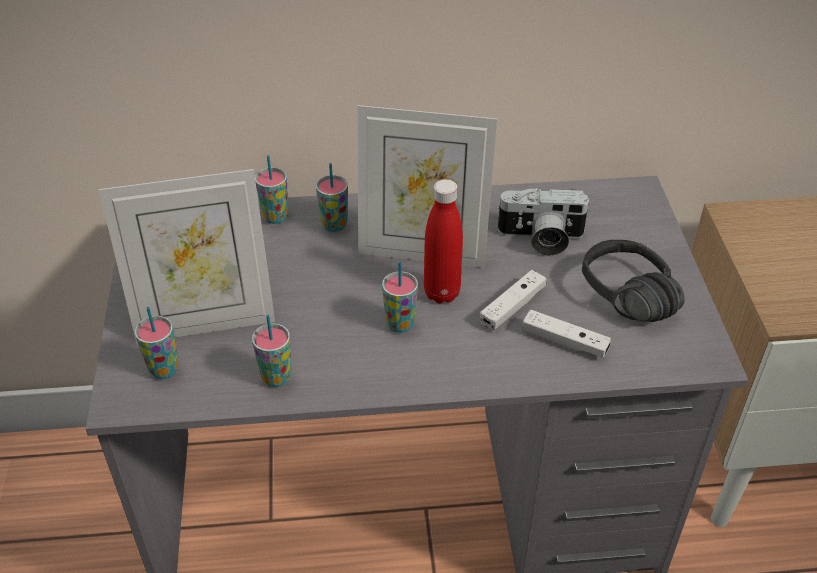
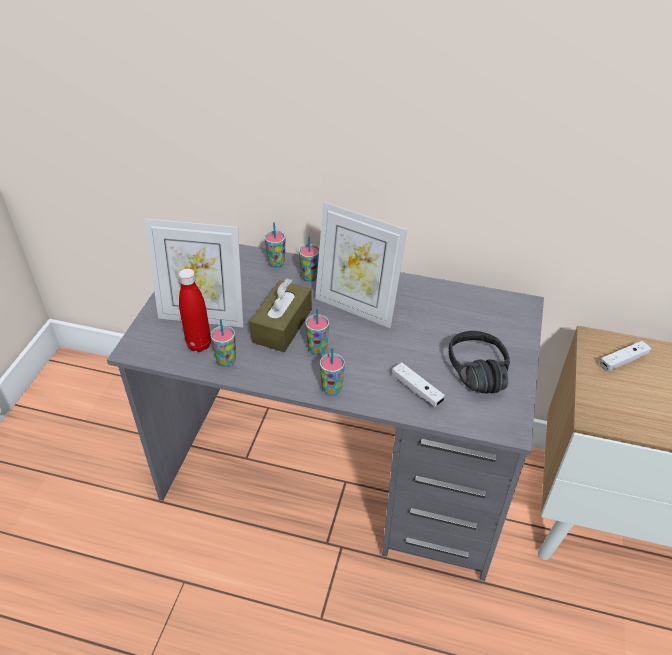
camera: 20 degrees right, 0 degrees up
cup [135,307,178,379] -> cup moved to [320,347,345,396]
red bottle [424,179,463,304] -> red bottle moved to [178,268,211,352]
white game controller [480,270,547,331] -> white game controller moved to [600,341,651,371]
camera [496,188,591,256] -> none
none -> brown tissue box [250,279,312,352]

